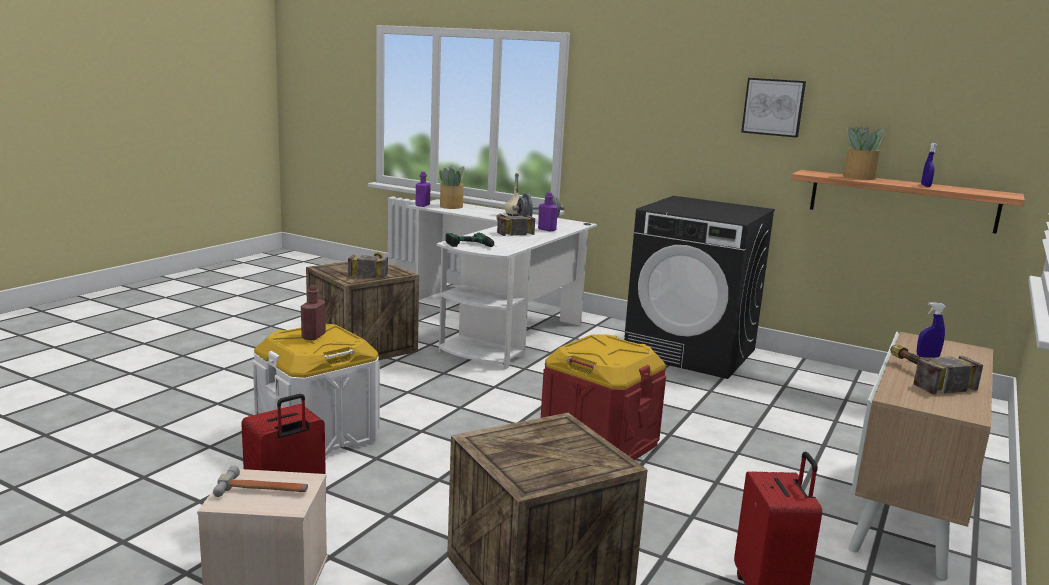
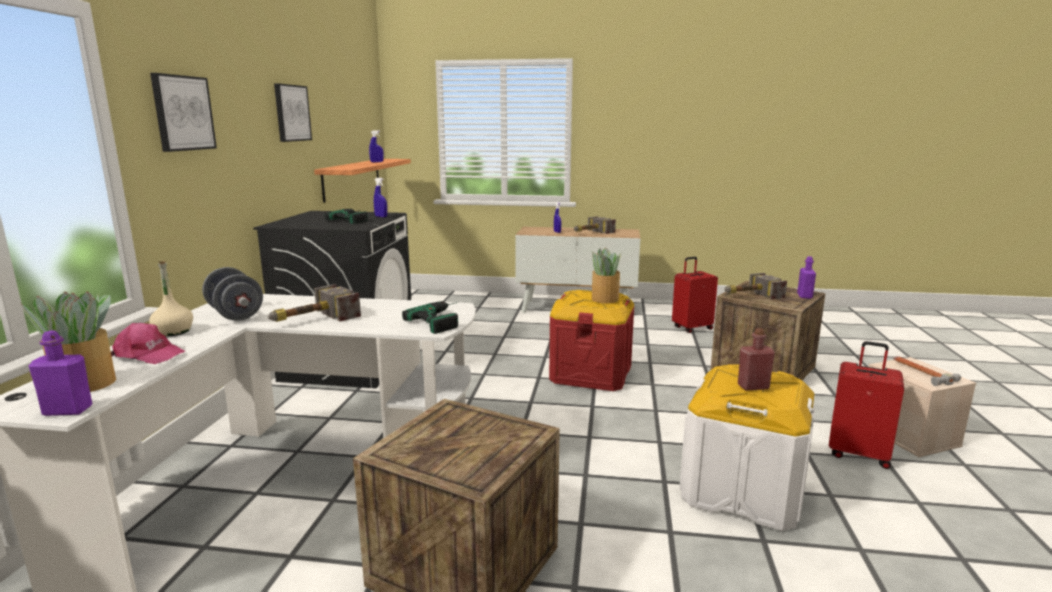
camera: 110 degrees left, 0 degrees up
hammer [348,252,388,278] -> hammer moved to [724,273,787,299]
purple bottle [538,192,558,232] -> purple bottle moved to [797,256,816,299]
potted plant [844,126,884,180] -> potted plant moved to [592,248,621,303]
none -> pink cap [111,323,185,364]
none -> picture [150,73,217,152]
none -> power drill [325,209,368,224]
none -> blue spray bottle [374,178,387,217]

